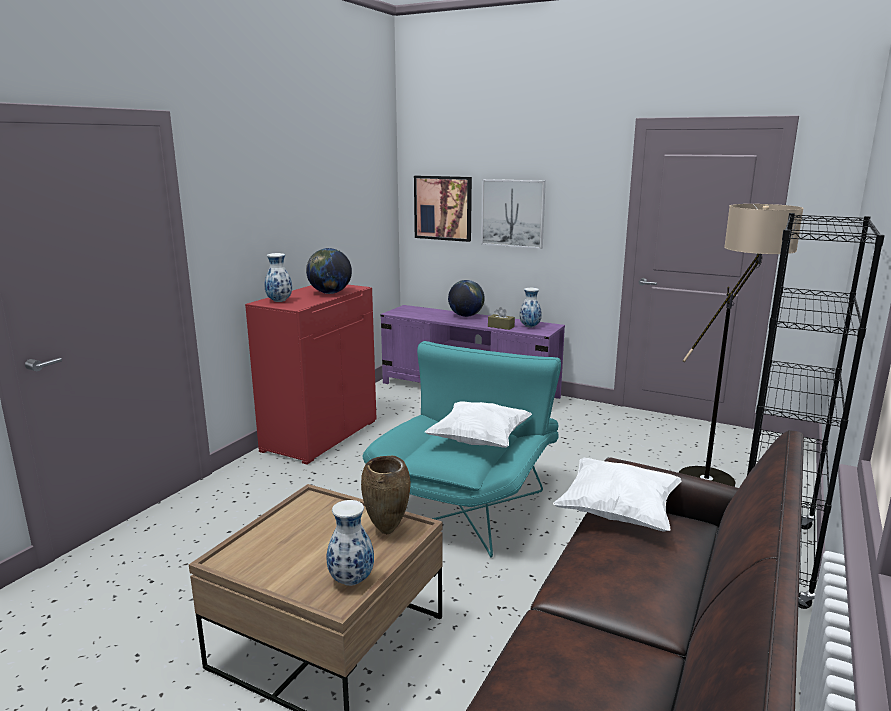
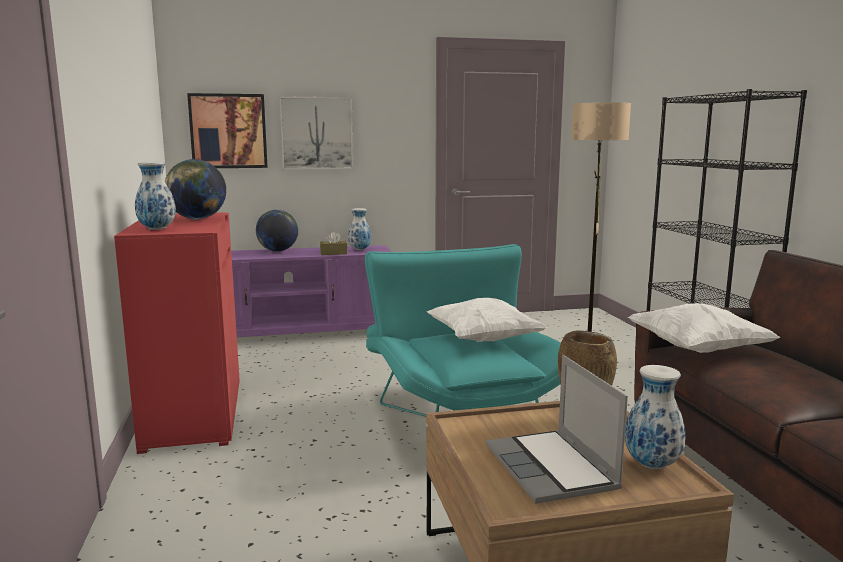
camera: 40 degrees left, 5 degrees down
none -> laptop [486,355,628,504]

